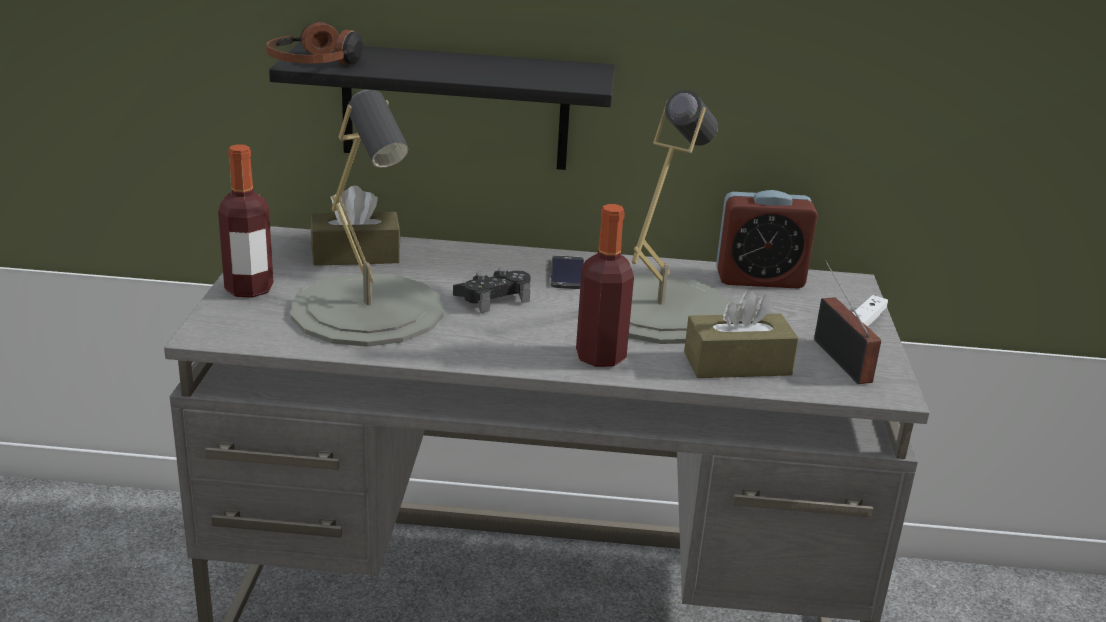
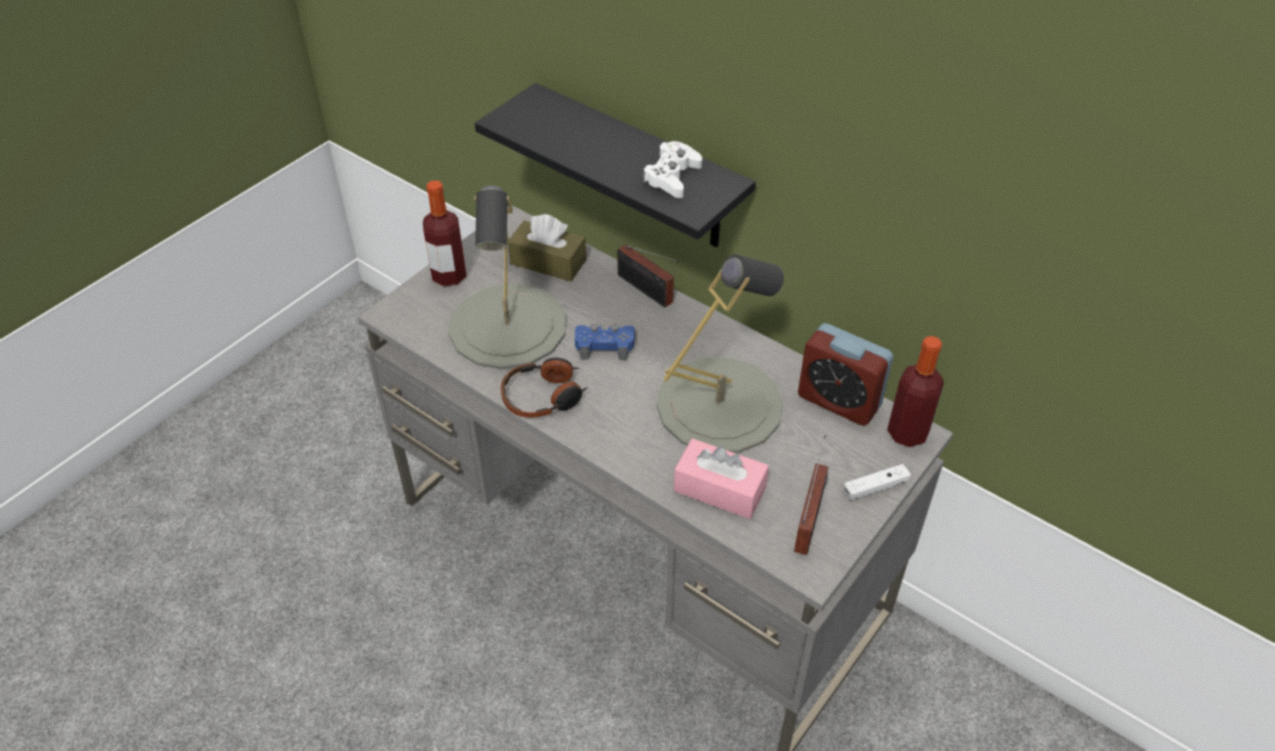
camera: 35 degrees right, 20 degrees up
headphones [266,22,366,65] -> headphones moved to [501,358,588,418]
black game controller [453,267,531,313] -> blue game controller [575,324,635,360]
phone [551,256,584,289] -> none
bottle [576,204,634,367] -> bottle moved to [887,336,944,447]
brown tissue box [684,290,799,378] -> pink tissue box [674,439,769,519]
none -> radio [617,244,679,308]
none -> white game controller [643,141,702,198]

